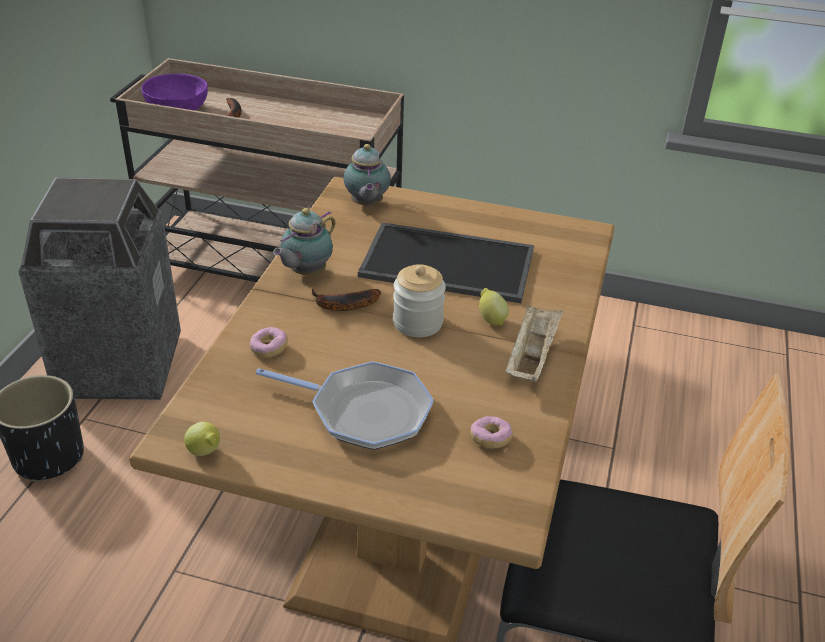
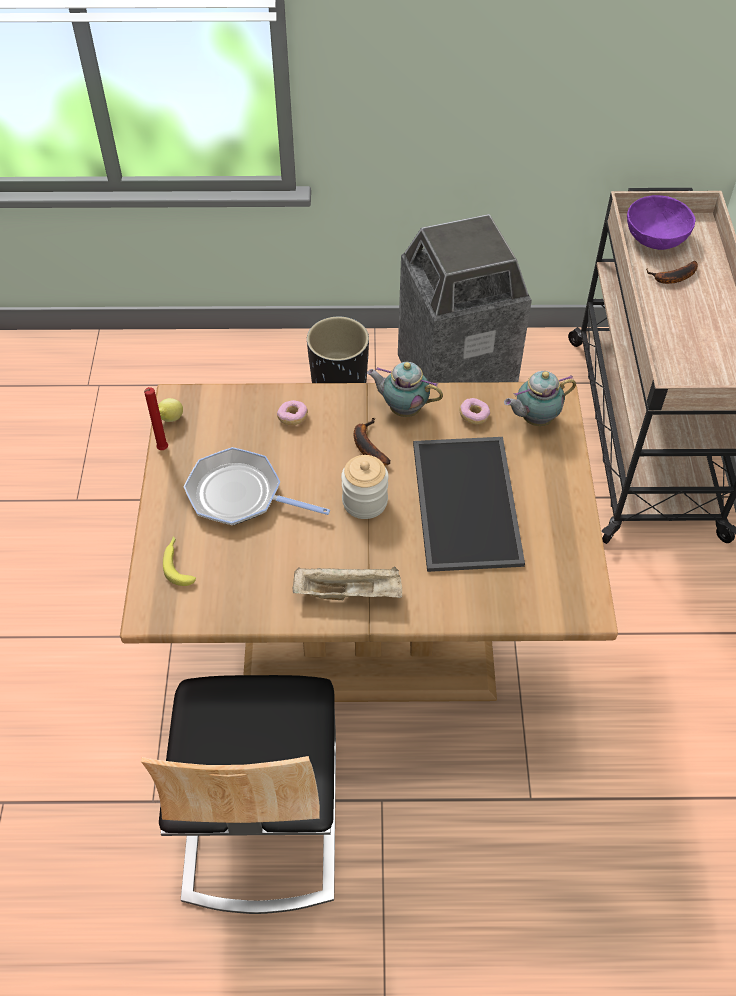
camera: 75 degrees right, 15 degrees up
frying pan [256,361,434,450] -> frying pan turned 105 degrees clockwise [184,447,330,525]
donut [470,416,513,449] -> donut moved to [459,398,490,425]
lemon [479,288,509,325] -> none
none -> red candle [144,387,168,450]
none -> banana [163,536,196,586]

